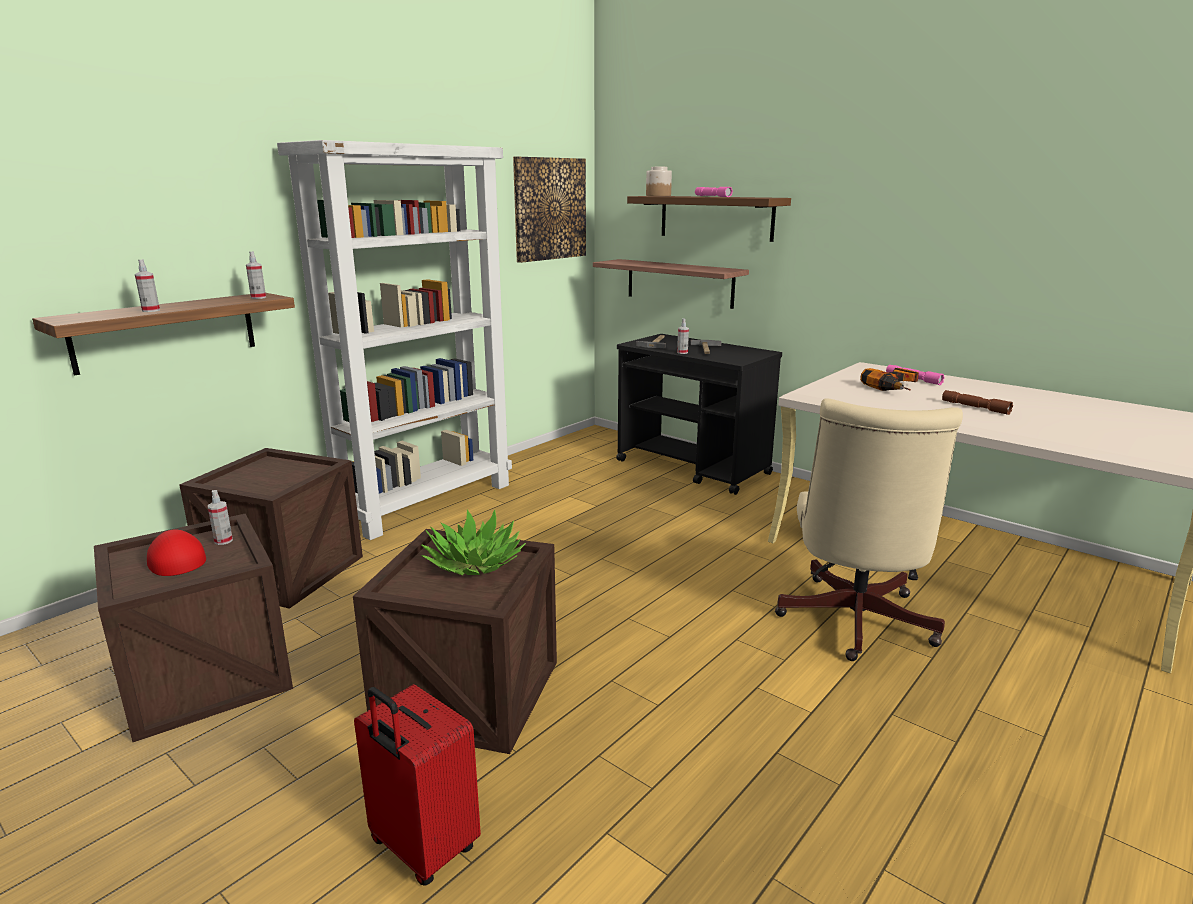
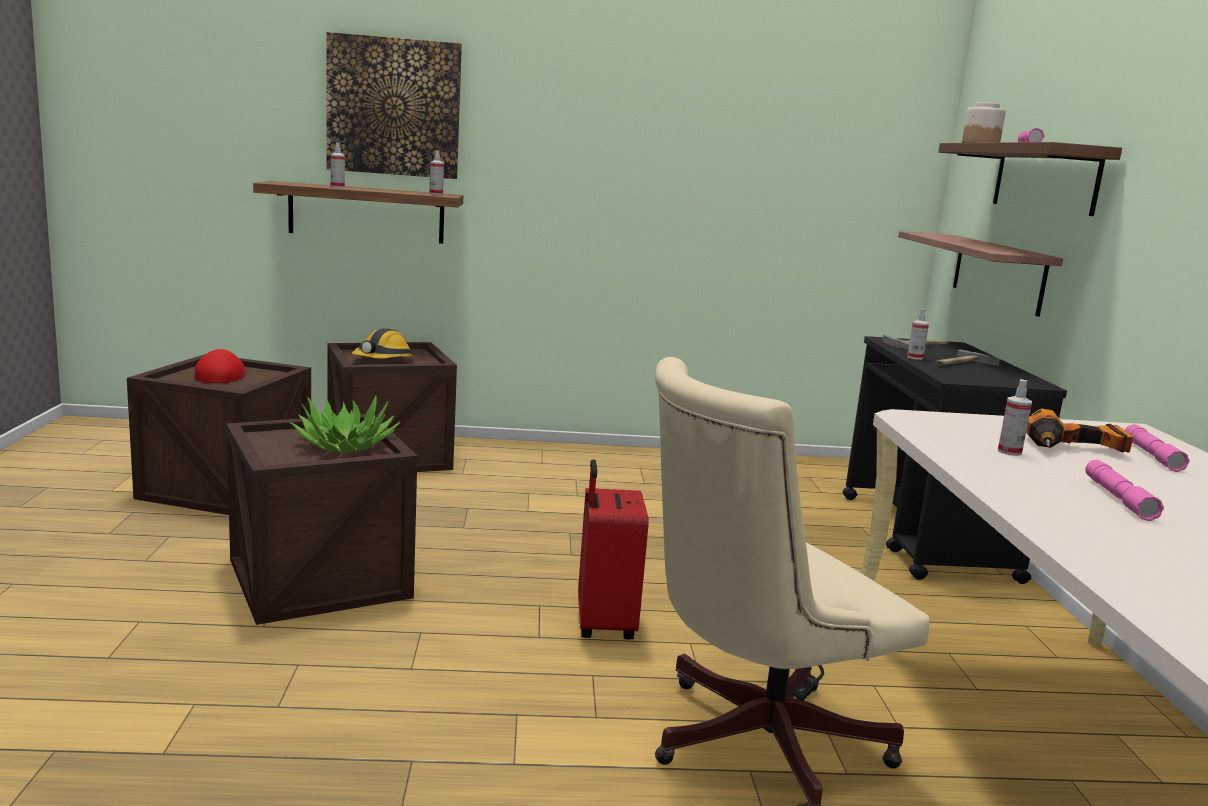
camera: 45 degrees right, 5 degrees down
spray bottle [208,490,233,545] -> spray bottle moved to [998,379,1032,456]
white bookcase [277,140,512,540] -> none
red suitcase [354,684,481,886] -> red suitcase moved to [578,460,649,639]
picture [513,157,586,263] -> picture moved to [326,32,462,179]
brown flashlight [942,390,1013,415] -> pink flashlight [1085,460,1164,521]
none -> hard hat [352,328,415,359]

